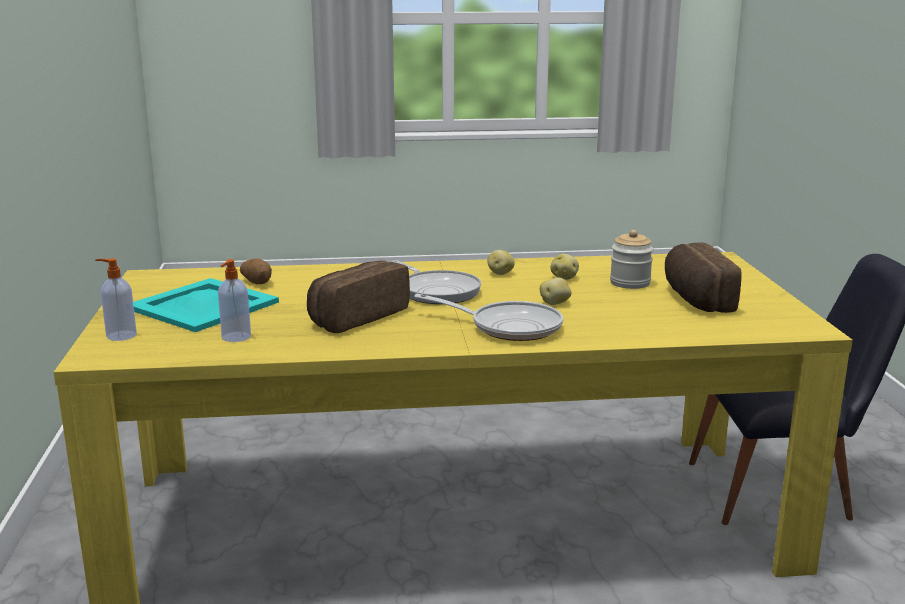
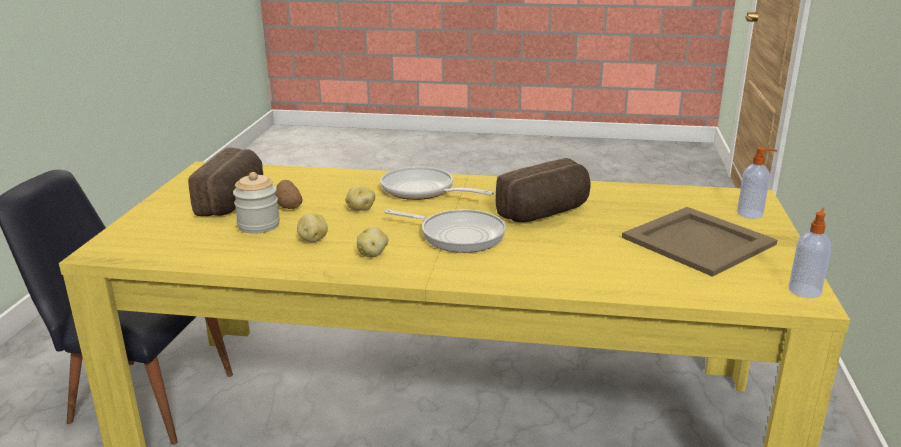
camera: 165 degrees left, 5 degrees up
turquoise tray [133,278,279,332] -> beige tray [622,207,777,277]
soap dispenser [218,259,251,342] -> soap dispenser moved to [789,208,831,298]
potato [240,258,272,284] -> potato moved to [275,180,302,209]
frying pan [392,260,481,304] -> frying pan turned 135 degrees clockwise [385,209,506,253]

